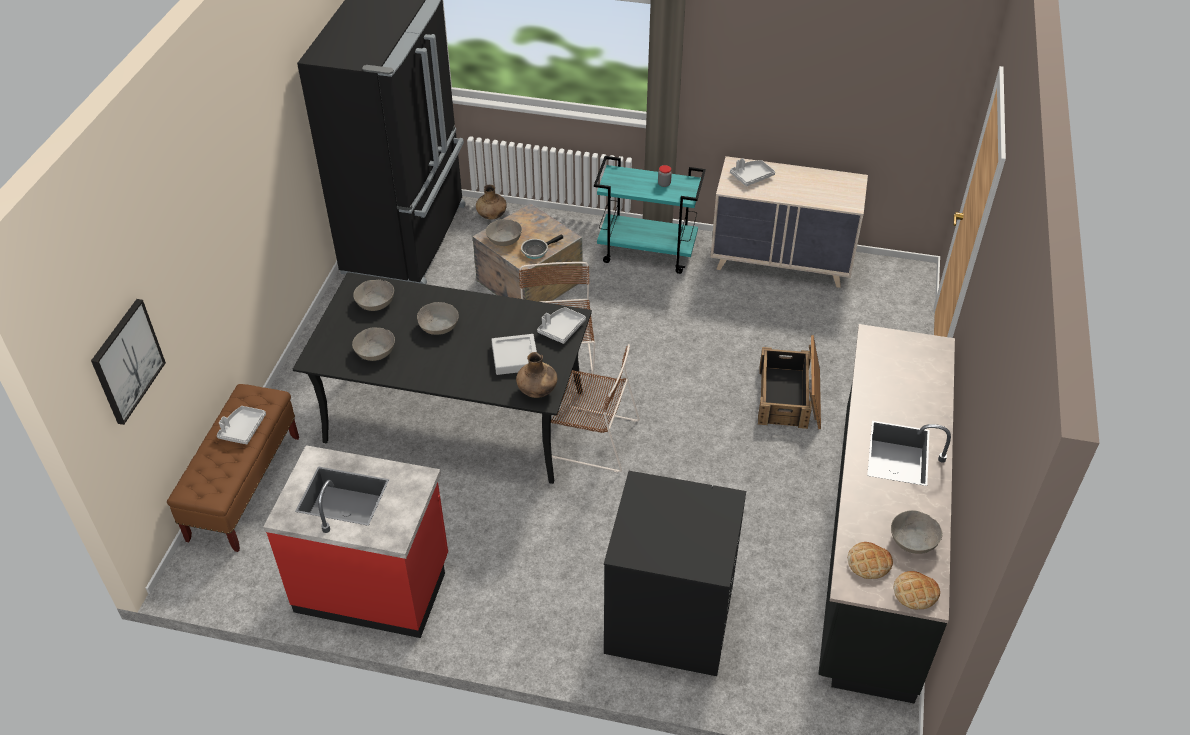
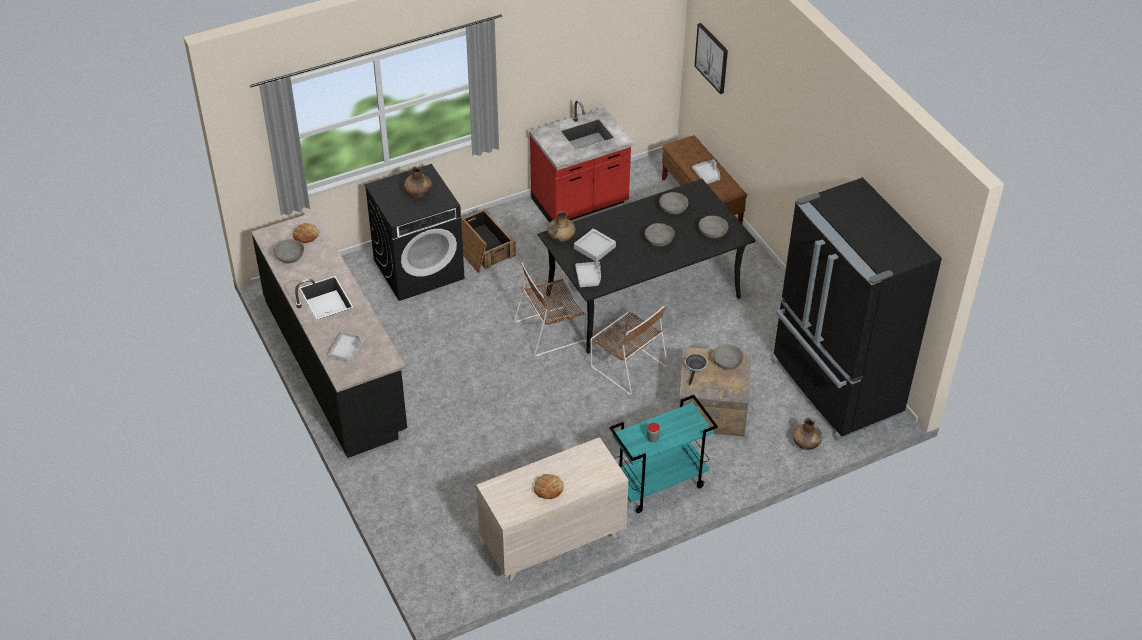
camera: 140 degrees right, 0 degrees up
grey tray [730,158,775,186] -> grey tray moved to [329,332,365,361]
crate [758,335,821,429] -> crate moved to [461,208,516,273]
bread [893,571,940,610] -> bread moved to [534,474,564,499]
none -> brown vase [404,166,432,198]

